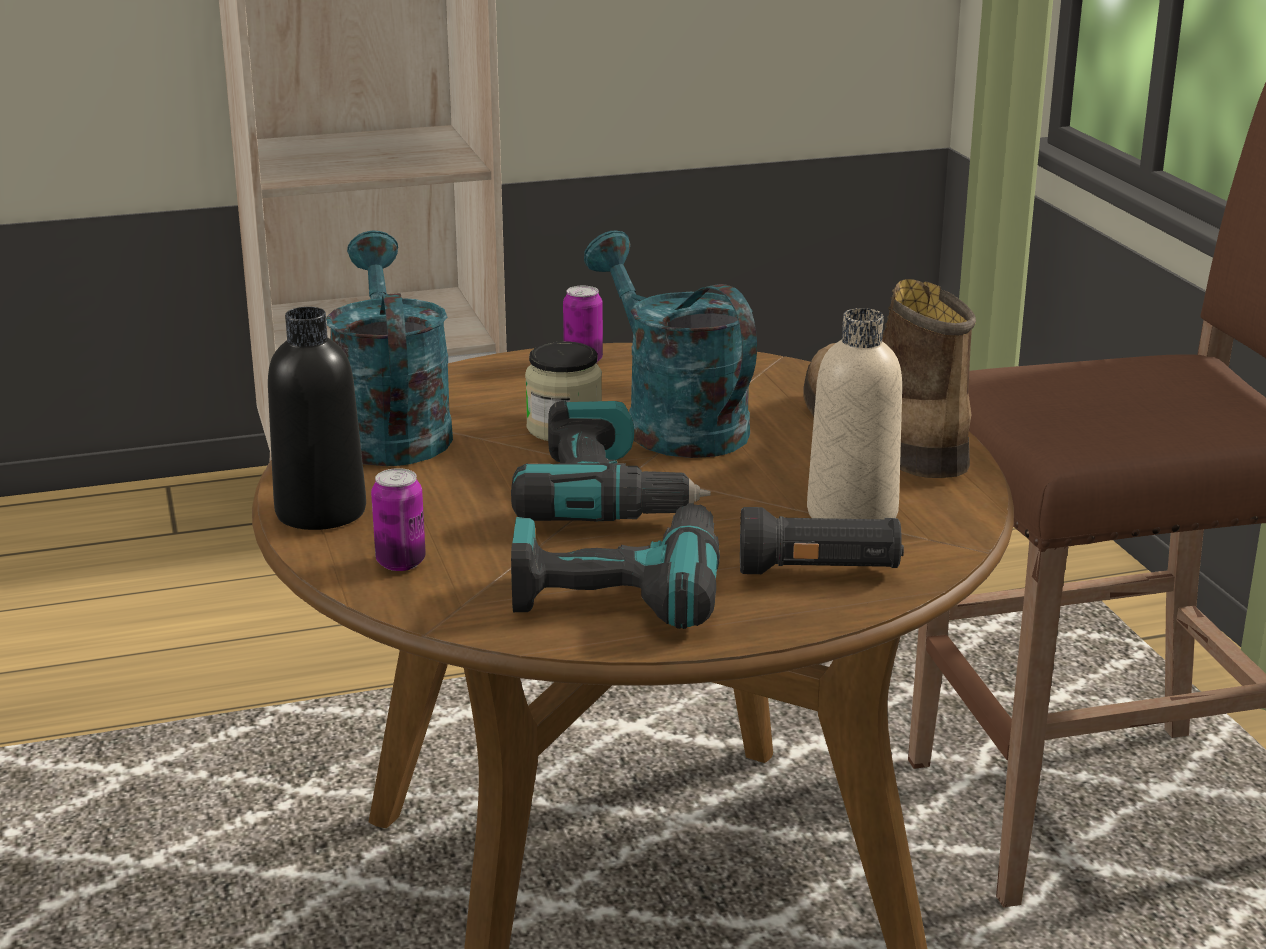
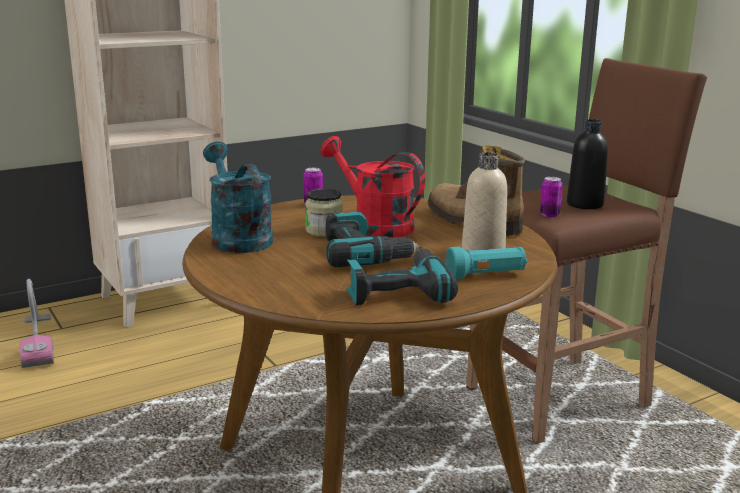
camera: 15 degrees left, 5 degrees down
black bottle [268,307,366,530] -> black bottle moved to [567,119,608,209]
can [371,468,426,571] -> can moved to [540,177,563,217]
turquoise watering can [584,231,757,458] -> red watering can [320,136,425,238]
black flashlight [740,507,904,574] -> turquoise flashlight [446,247,527,279]
none -> vacuum cleaner [20,279,54,368]

